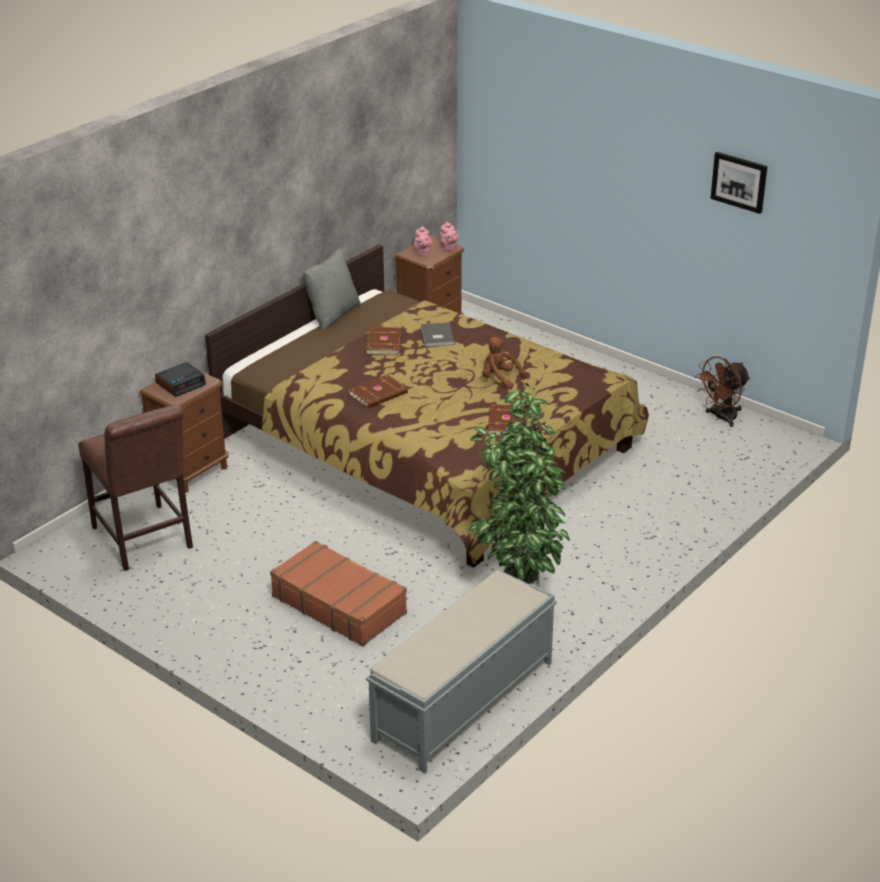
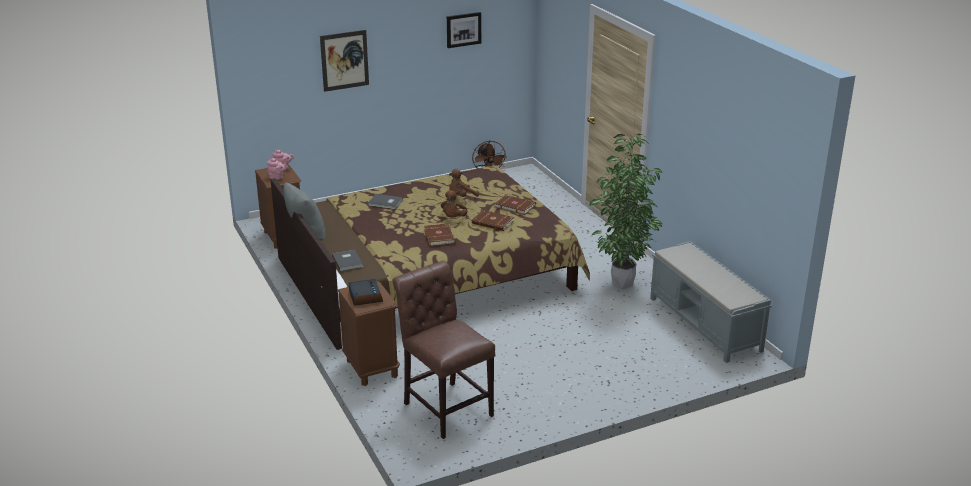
camera: 65 degrees left, 5 degrees down
brown chair [78,405,193,571] -> brown chair turned 120 degrees counterclockwise [393,261,495,439]
brown suitcase [270,541,407,646] -> none
brown book [365,327,401,355] -> brown book moved to [472,210,514,231]
none -> picture [320,30,369,92]
none -> grey book [332,250,363,271]
none -> brown plush toy [441,190,468,218]

